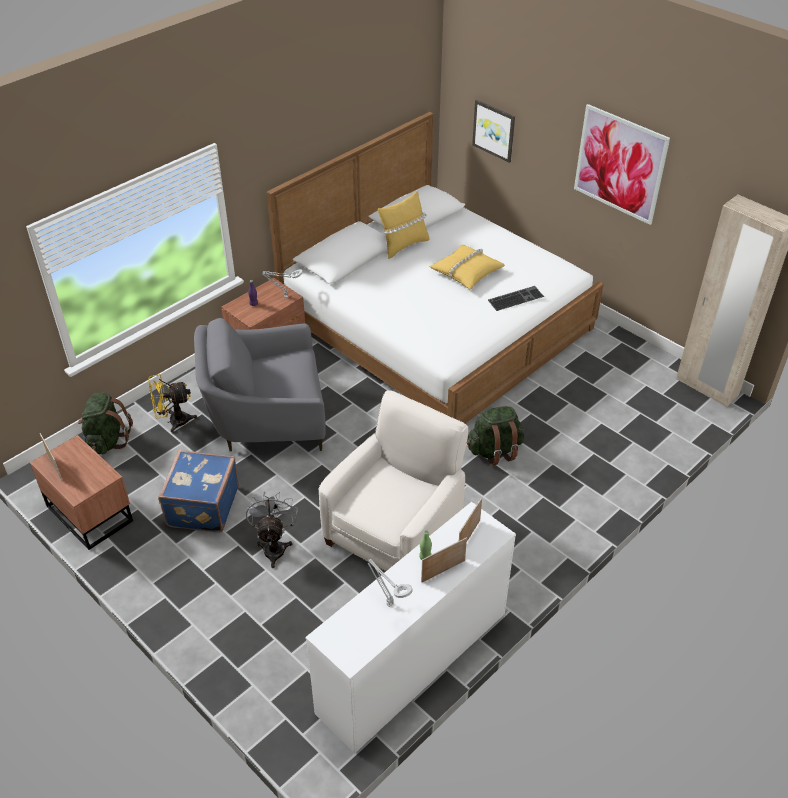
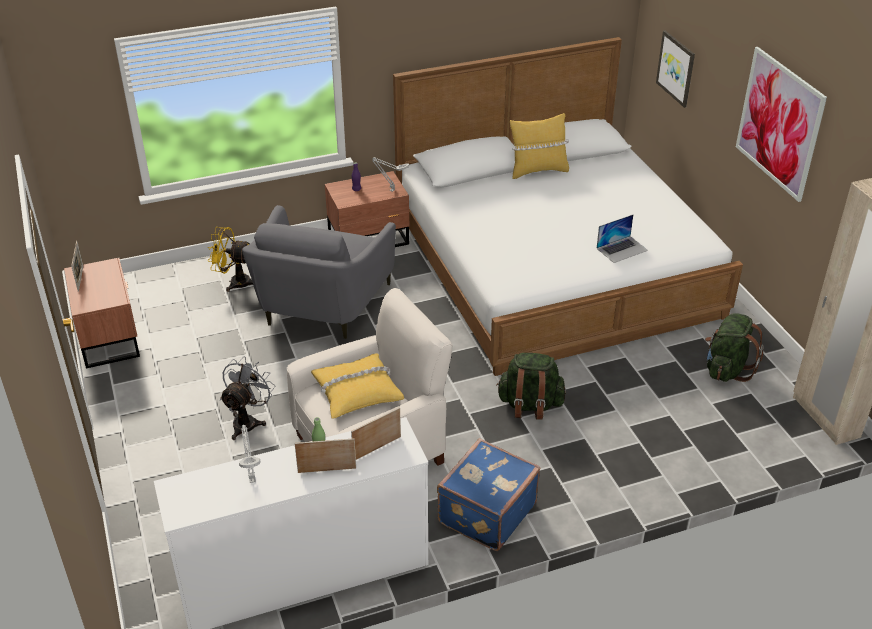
camera: 25 degrees right, 5 degrees down
green backpack [78,393,133,454] -> green backpack moved to [705,313,764,382]
blue suitcase [158,450,239,533] -> blue suitcase moved to [437,438,540,551]
grey armchair [194,318,326,451] -> grey armchair turned 90 degrees counterclockwise [242,205,396,339]
yellow pillow [429,245,505,289] -> yellow pillow moved to [311,353,404,419]
keyboard [488,286,544,311] -> laptop [596,215,648,263]

